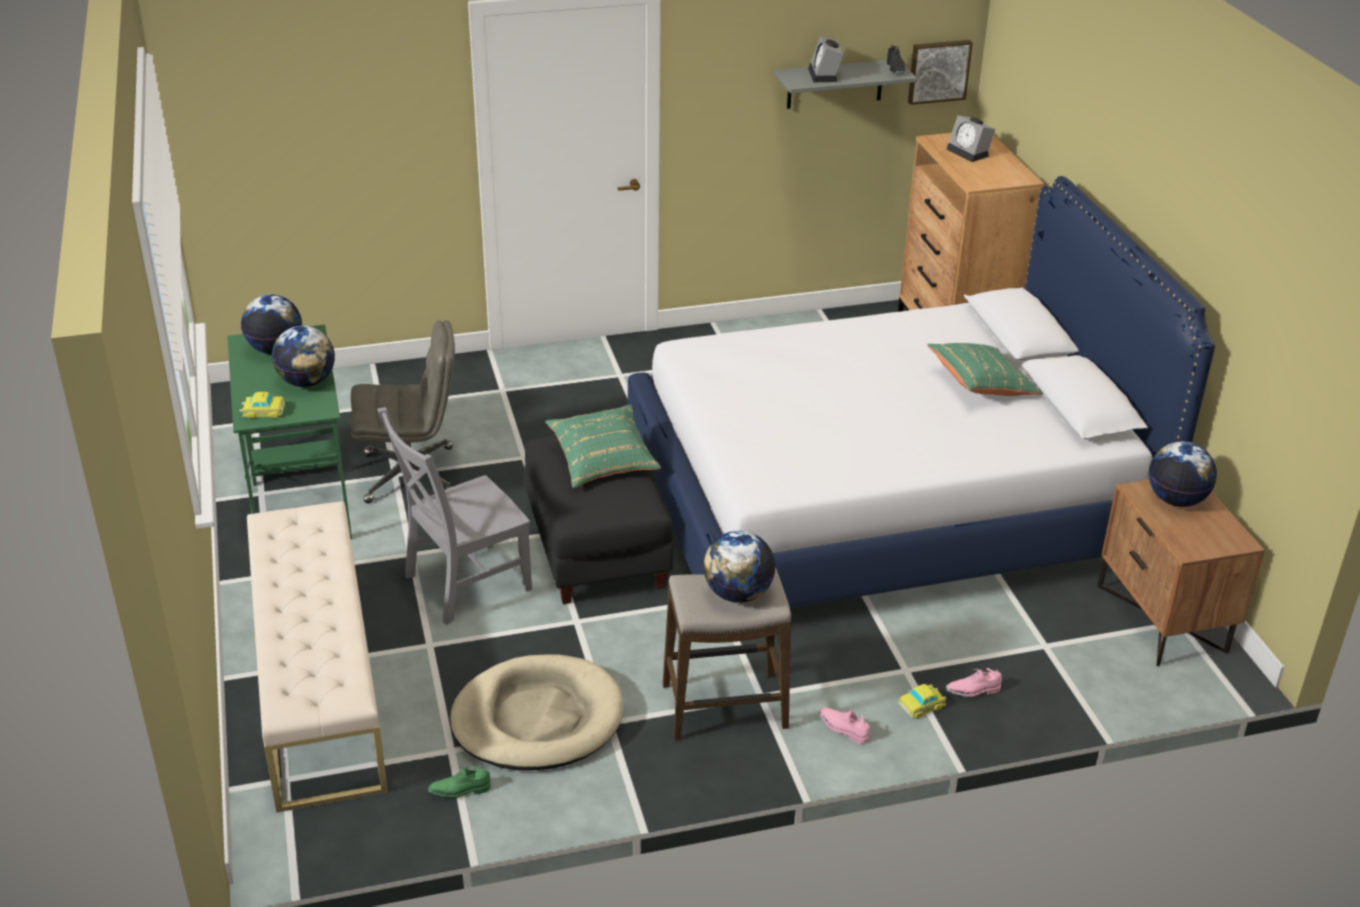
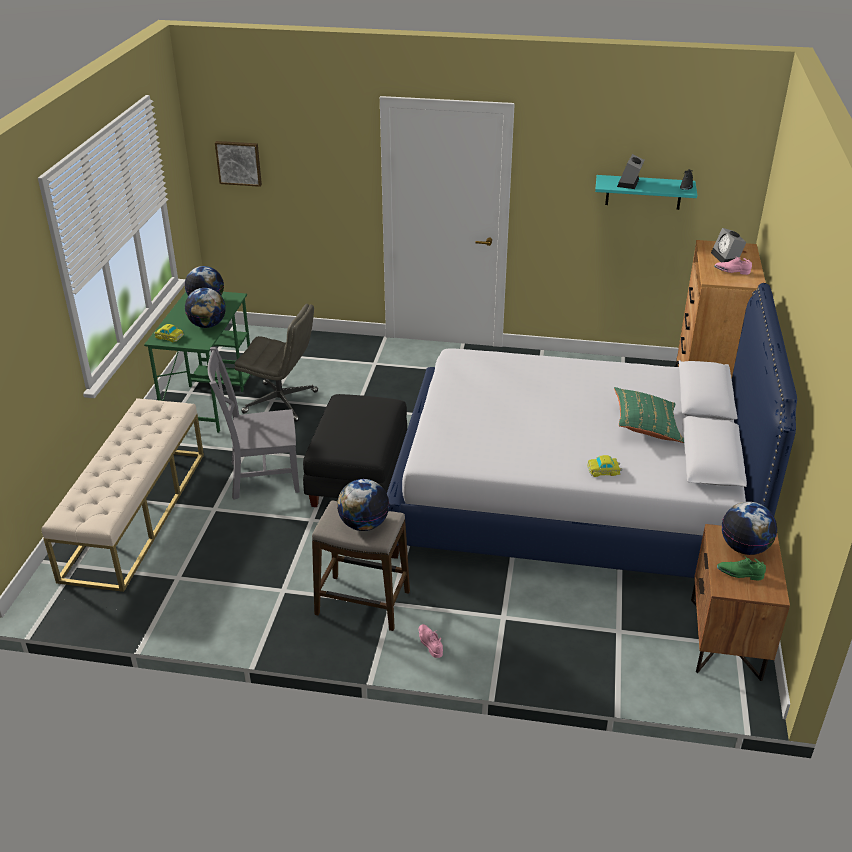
camera: 25 degrees right, 0 degrees up
green shoe [429,766,491,798] -> green shoe moved to [717,556,766,581]
beige dog bed [450,655,624,771] -> none
green pillow [545,404,661,488] -> none
grey shelf [774,60,917,109] -> turquoise shelf [595,175,697,210]
toy car [898,684,947,719] -> toy car moved to [587,455,622,477]
picture [908,40,973,105] -> picture moved to [215,141,262,187]
pink shoe [946,668,1002,697] -> pink shoe moved to [714,257,752,275]

